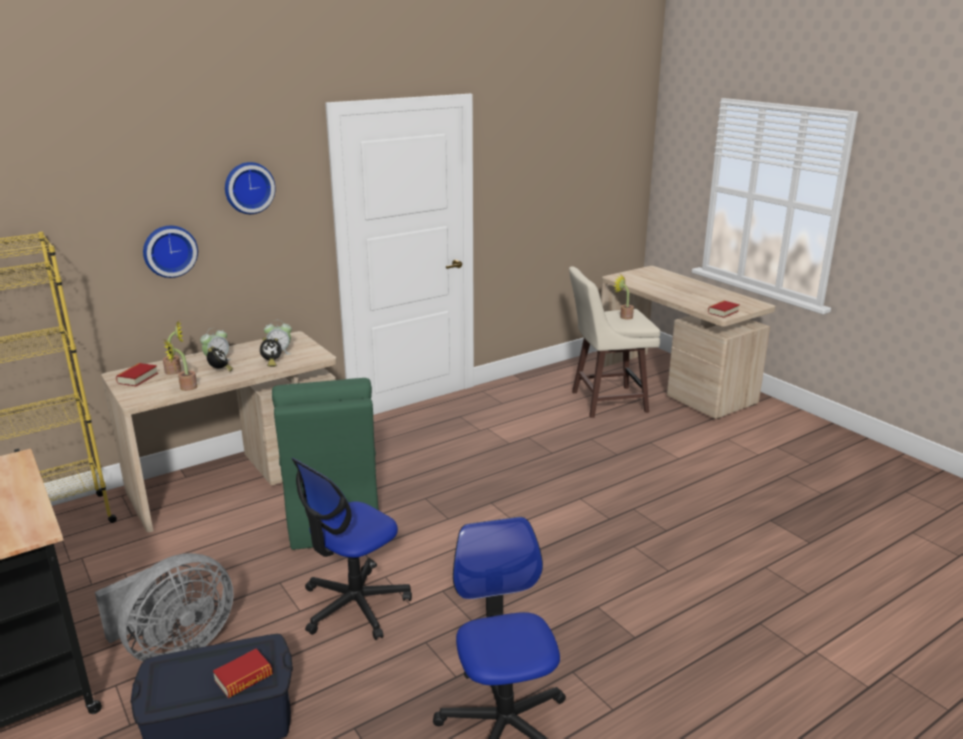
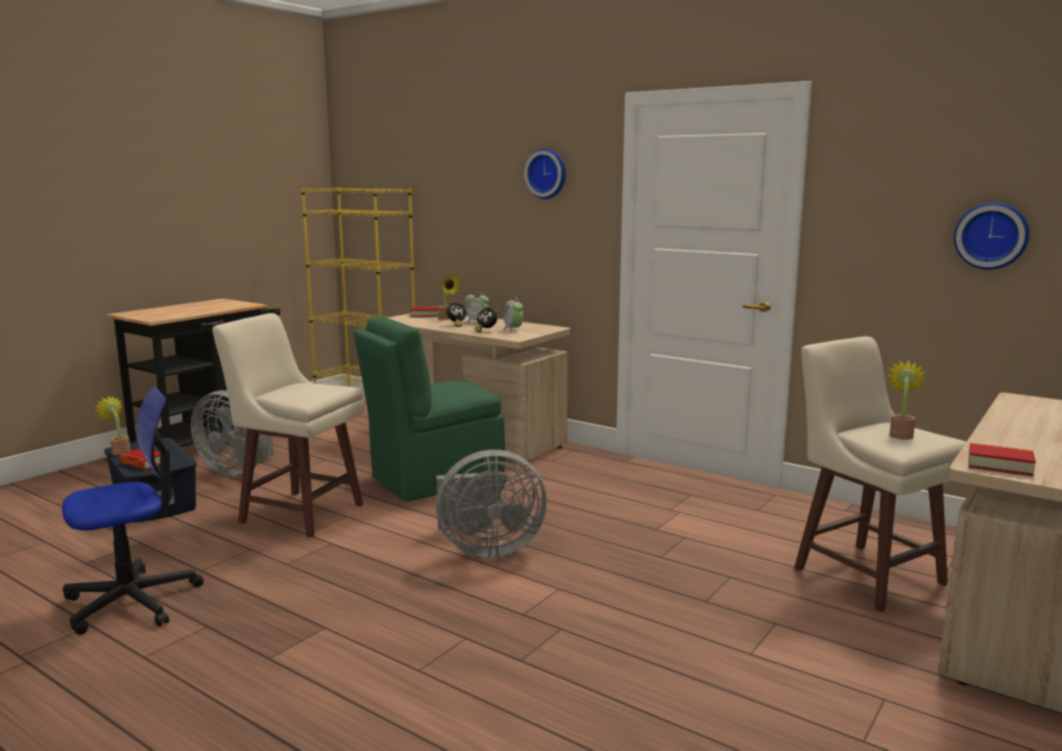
camera: 70 degrees right, 10 degrees down
wall clock [143,226,198,278] -> wall clock moved to [954,202,1029,270]
potted plant [163,340,197,391] -> potted plant moved to [95,396,131,455]
office chair [291,458,412,640] -> beige stool [212,313,364,538]
none -> grey fan [436,450,547,558]

